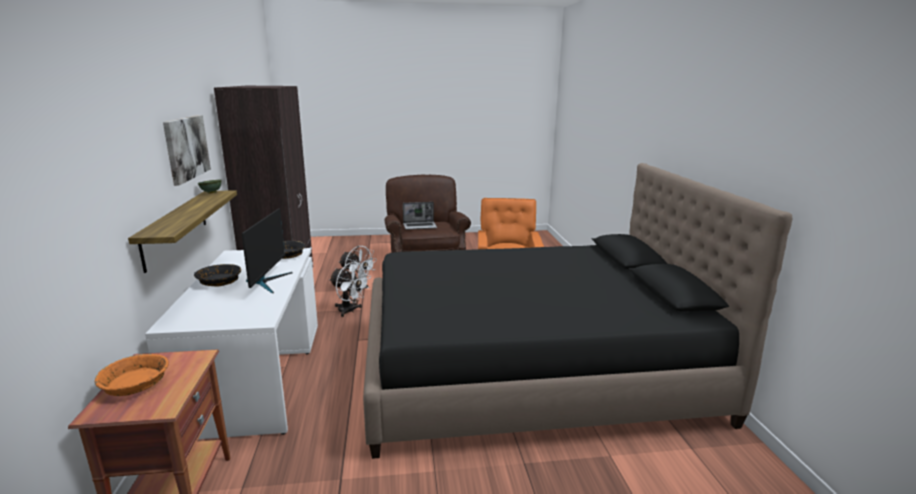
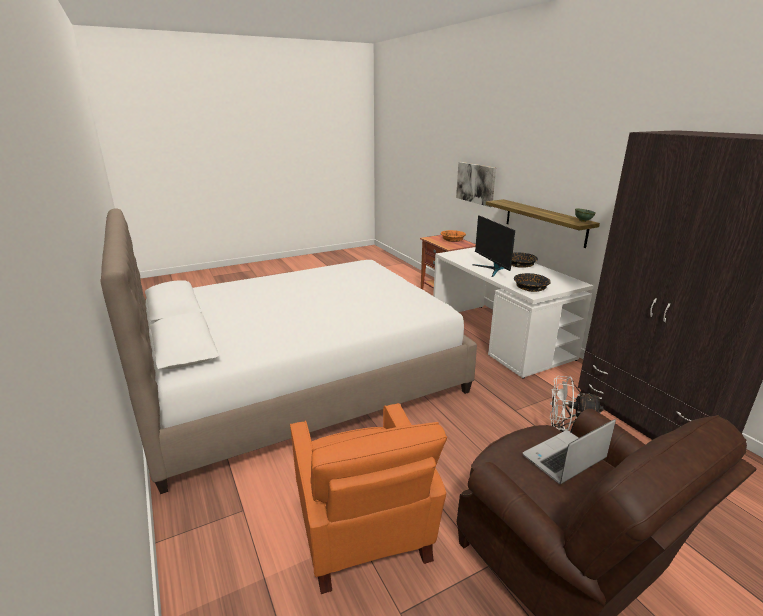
camera: 160 degrees right, 5 degrees up
picture [163,115,211,186] -> picture moved to [456,162,496,207]
white fan [329,262,370,317] -> none
black bed [363,163,792,459] -> white bed [100,208,477,494]

